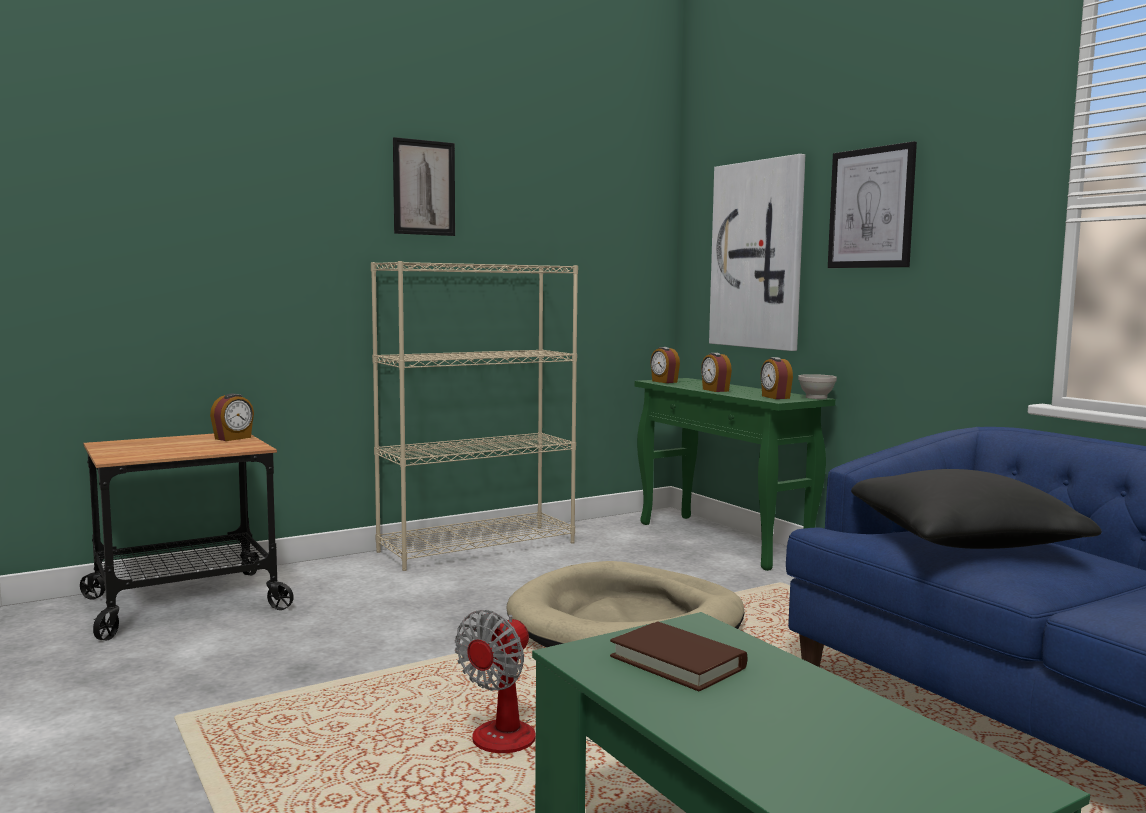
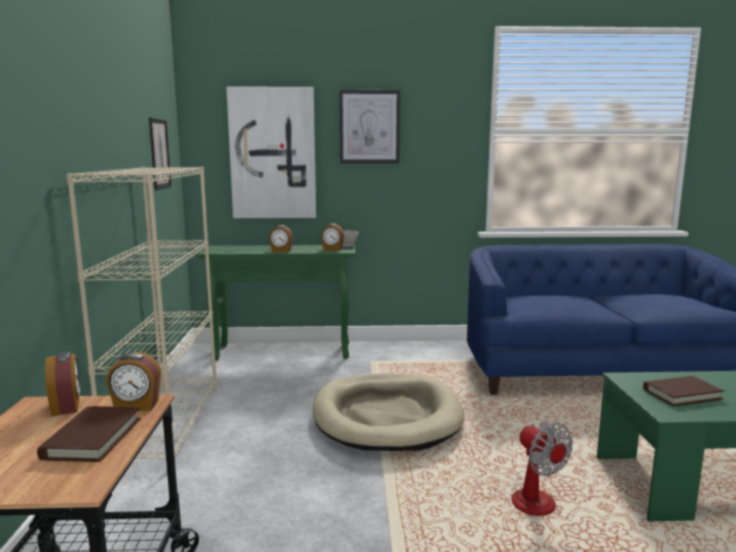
camera: 60 degrees left, 5 degrees up
picture [393,137,455,236] -> picture moved to [149,117,171,190]
alarm clock [650,347,680,383] -> alarm clock moved to [106,352,161,411]
black pillow [851,469,1102,549] -> none
none -> brown book [37,406,141,462]

